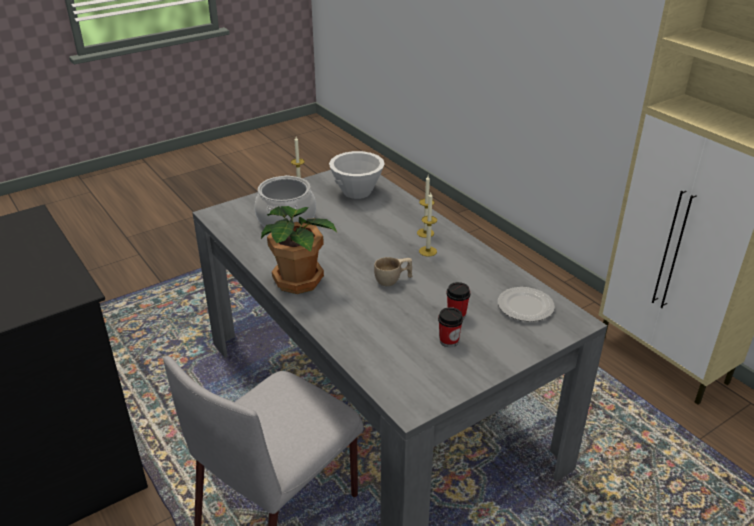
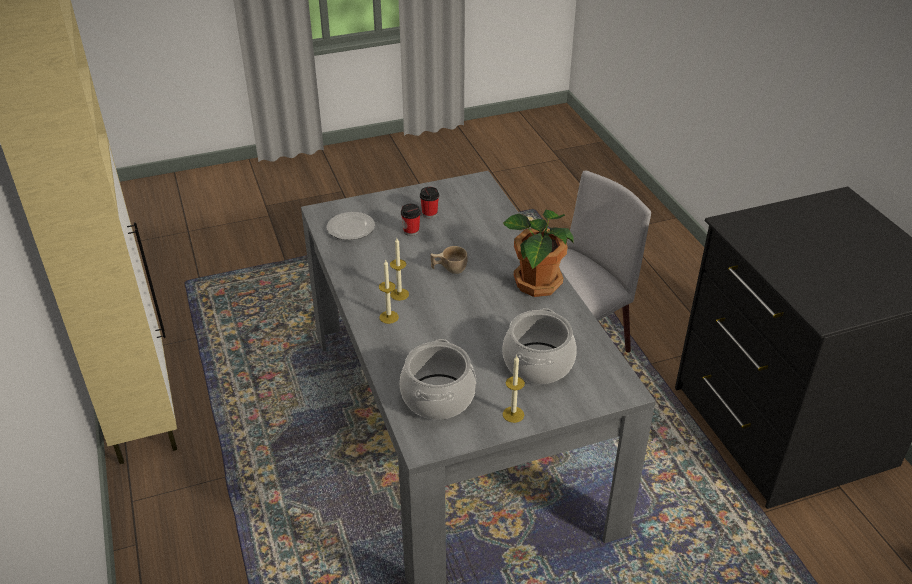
camera: 165 degrees left, 5 degrees up
white bowl [329,151,385,199] -> cooking pot [400,339,476,420]

